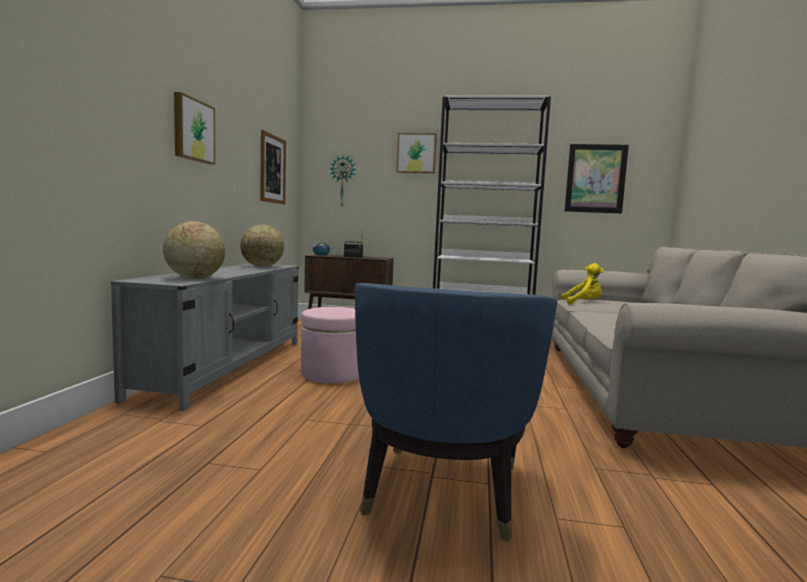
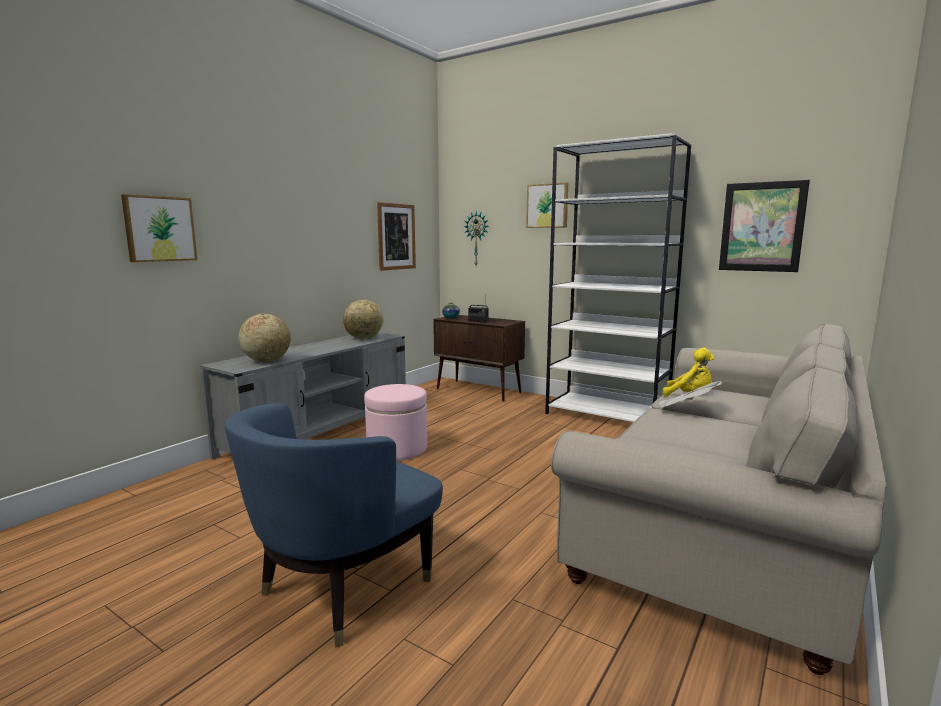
camera: 25 degrees right, 5 degrees up
picture [174,92,215,165] -> picture moved to [121,194,197,262]
none -> newspaper [659,381,722,408]

